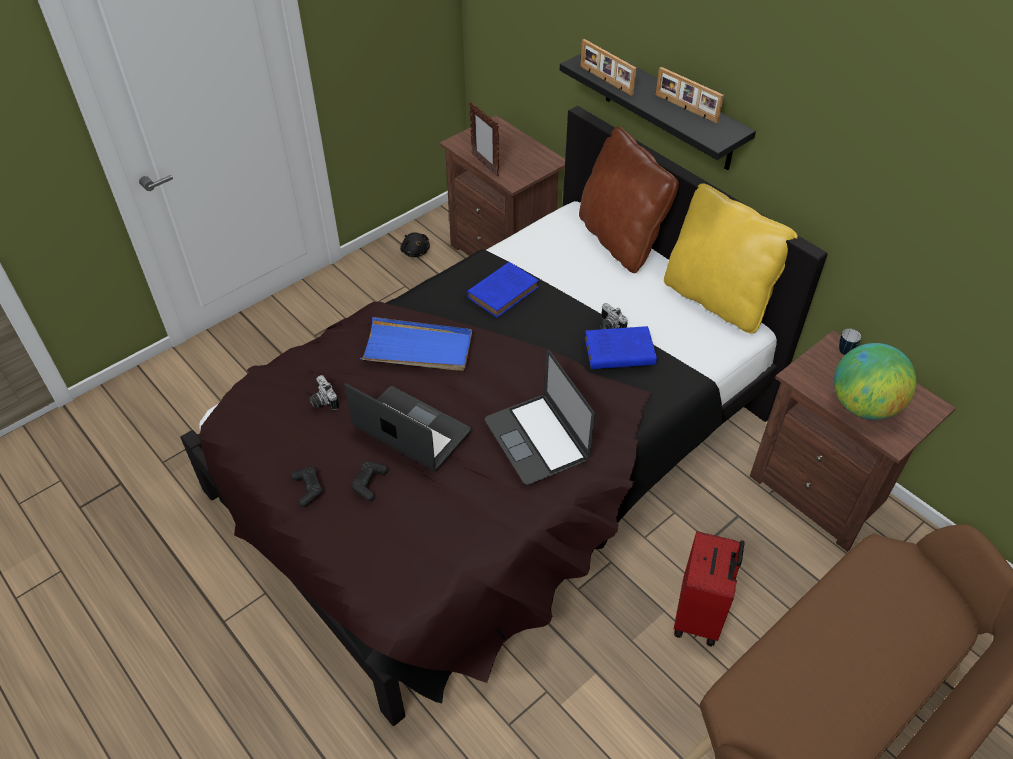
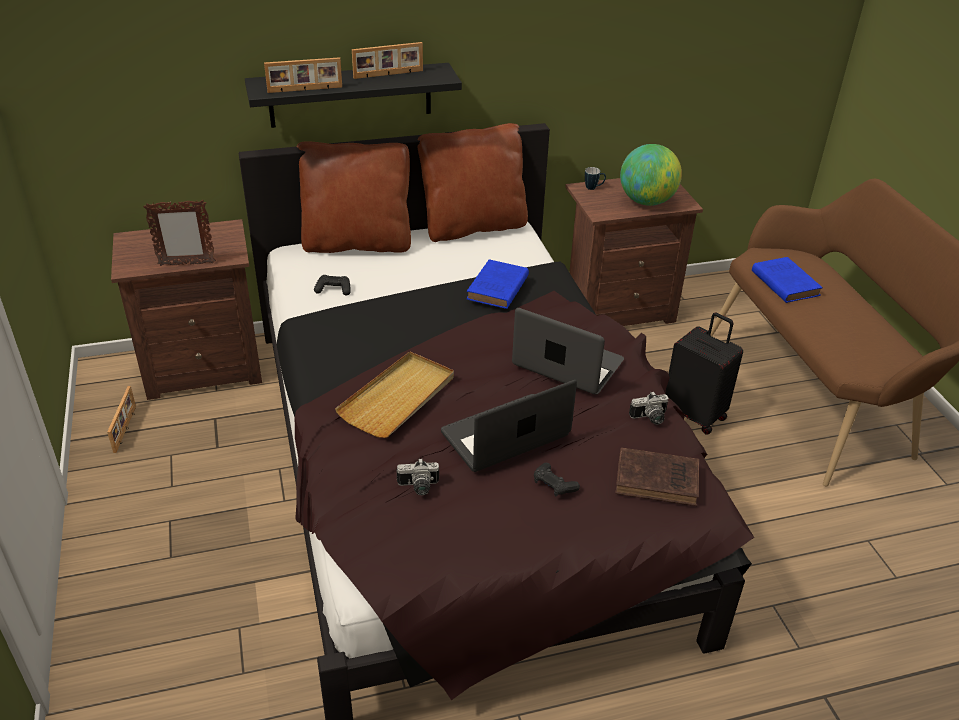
camera: 65 degrees left, 10 degrees down
black game controller [291,467,323,507] -> black game controller moved to [314,275,351,296]
blue tray [360,317,472,371] -> beige tray [335,352,454,438]
black plush toy [400,232,430,257] -> picture frame [107,386,136,453]
blue book [467,262,539,318] -> blue book moved to [752,257,823,303]
laptop [485,350,595,485] -> laptop turned 150 degrees counterclockwise [512,308,624,394]
camera [600,303,628,329] -> camera moved to [629,391,669,425]
yellow pillow [664,183,798,333] -> brown pillow [418,123,528,242]
red suitcase [674,531,745,646] -> black suitcase [665,312,743,435]
none -> brown book [615,447,699,506]

